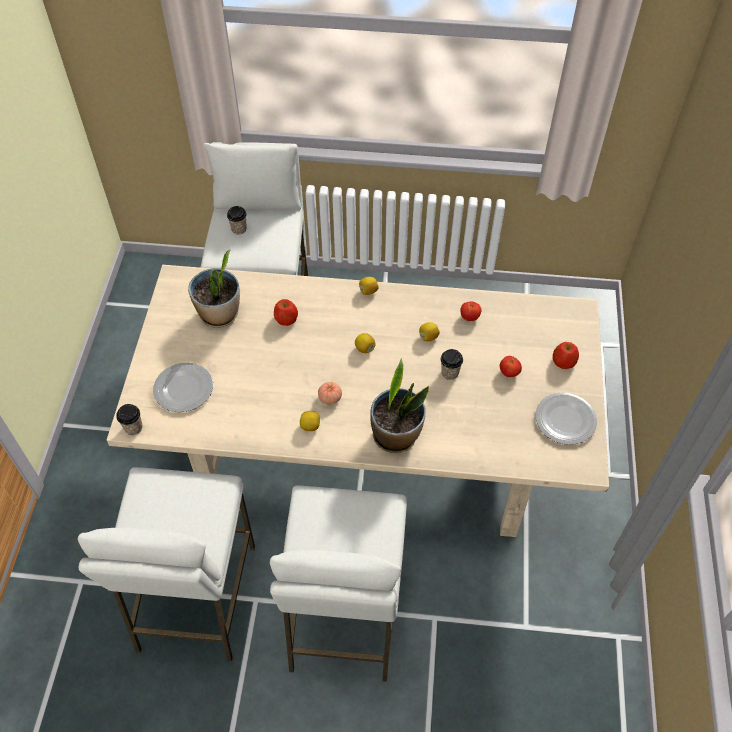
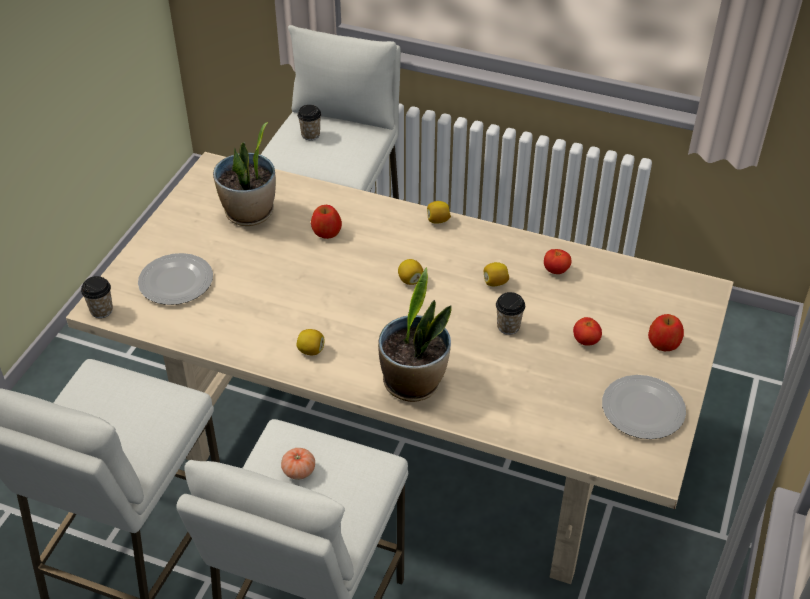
camera: 15 degrees right, 10 degrees down
tomato [318,382,342,405] -> tomato moved to [281,448,315,480]

